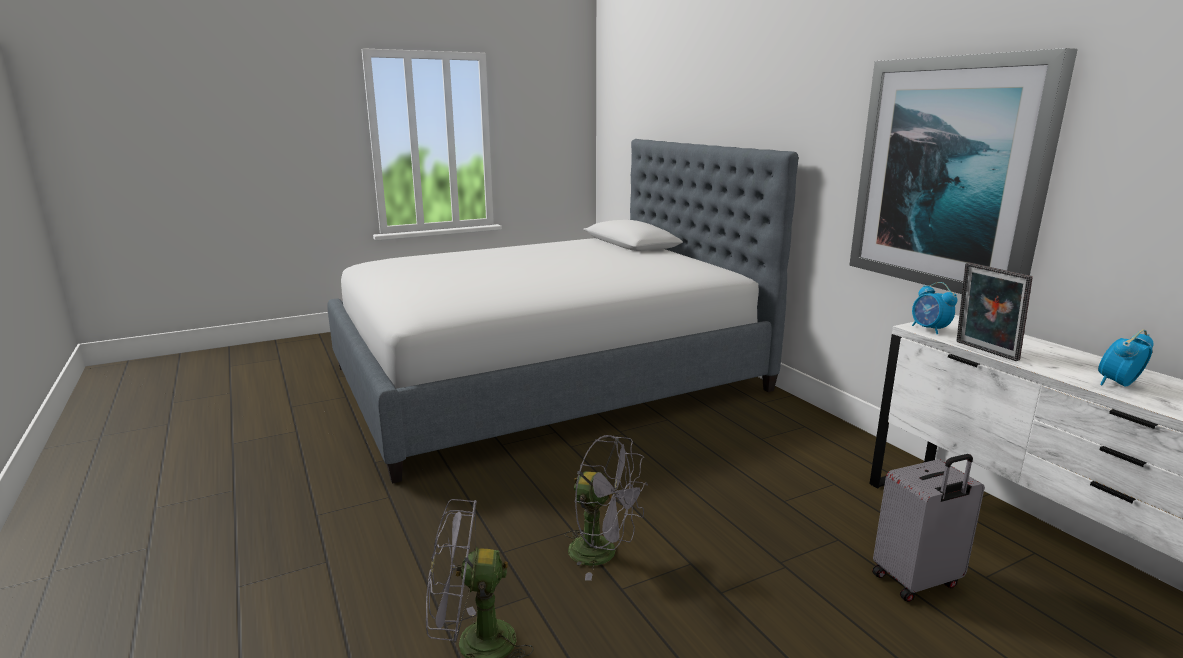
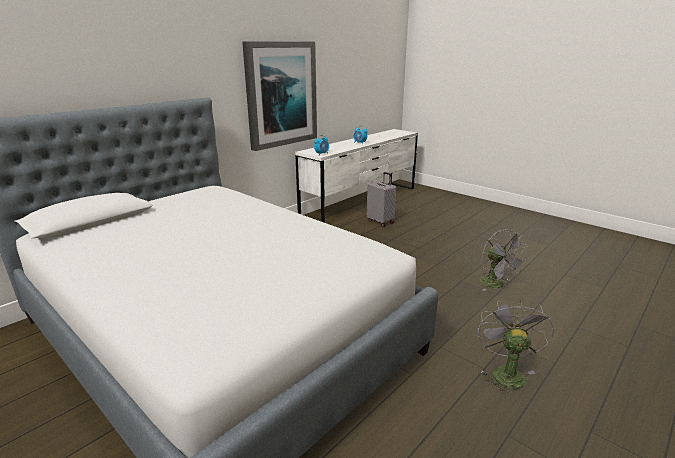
camera: 110 degrees left, 5 degrees up
grey fan [565,435,648,581] -> grey fan moved to [478,298,554,395]
picture frame [956,263,1033,361] -> none

